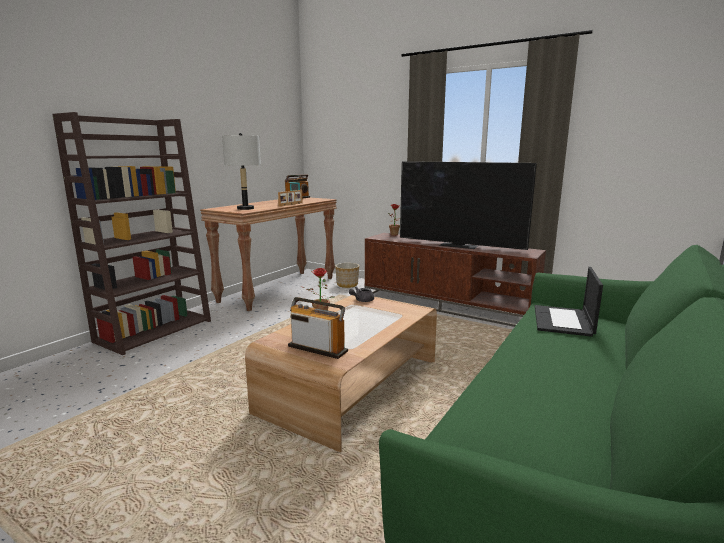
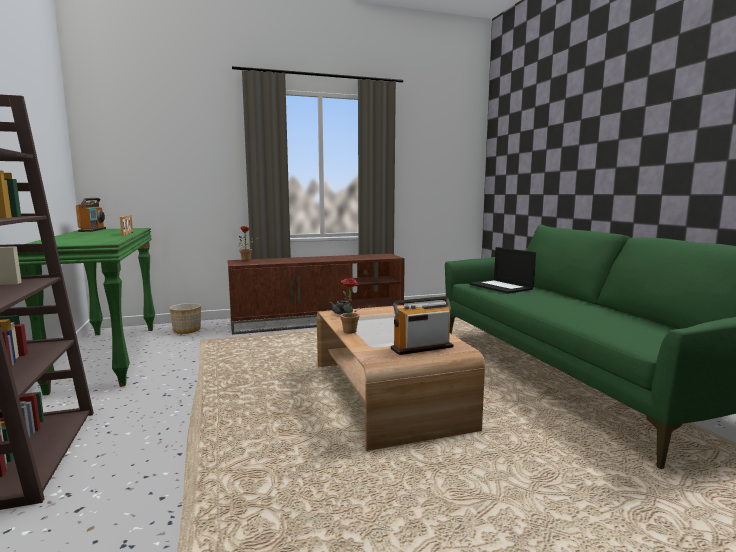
camera: 50 degrees left, 5 degrees down
brown console table [200,198,337,311] -> green console table [18,228,155,395]
grey table lamp [222,133,261,210] -> none
television [400,161,537,250] -> none

